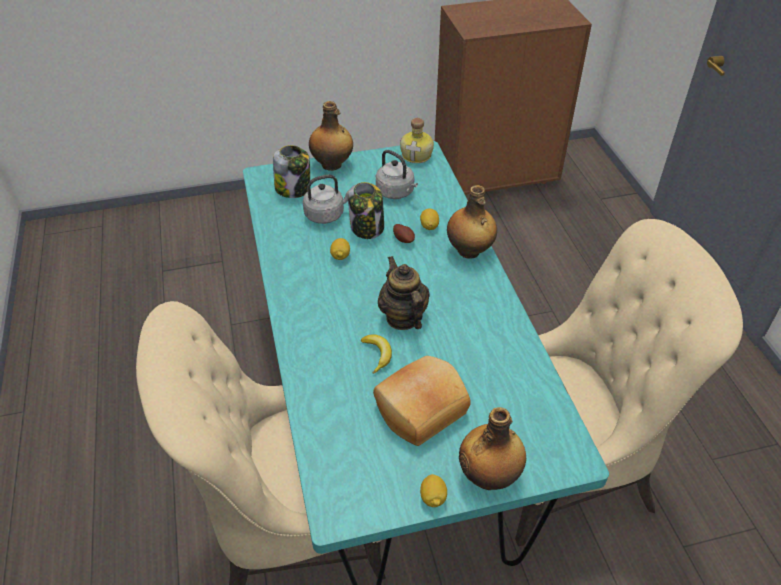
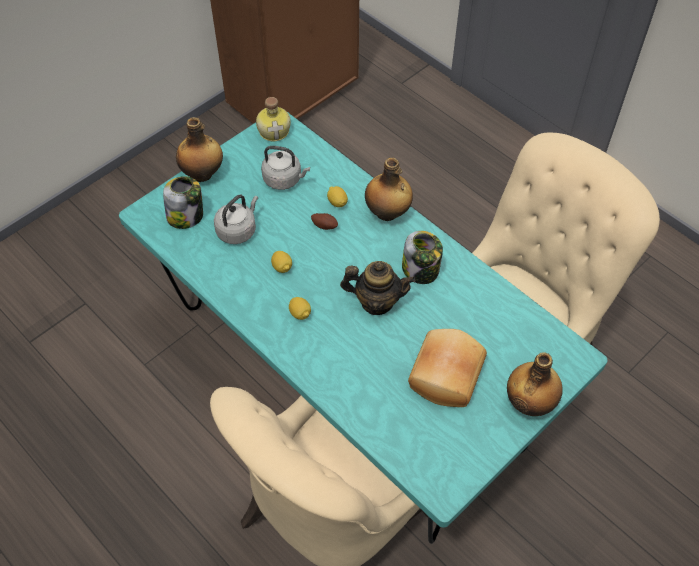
camera: 30 degrees left, 10 degrees up
jar [348,182,384,239] -> jar moved to [402,231,443,284]
banana [361,334,392,374] -> none
teapot [378,256,430,330] -> teapot turned 150 degrees clockwise [340,261,415,315]
lemon [420,474,447,507] -> lemon moved to [289,297,311,320]

